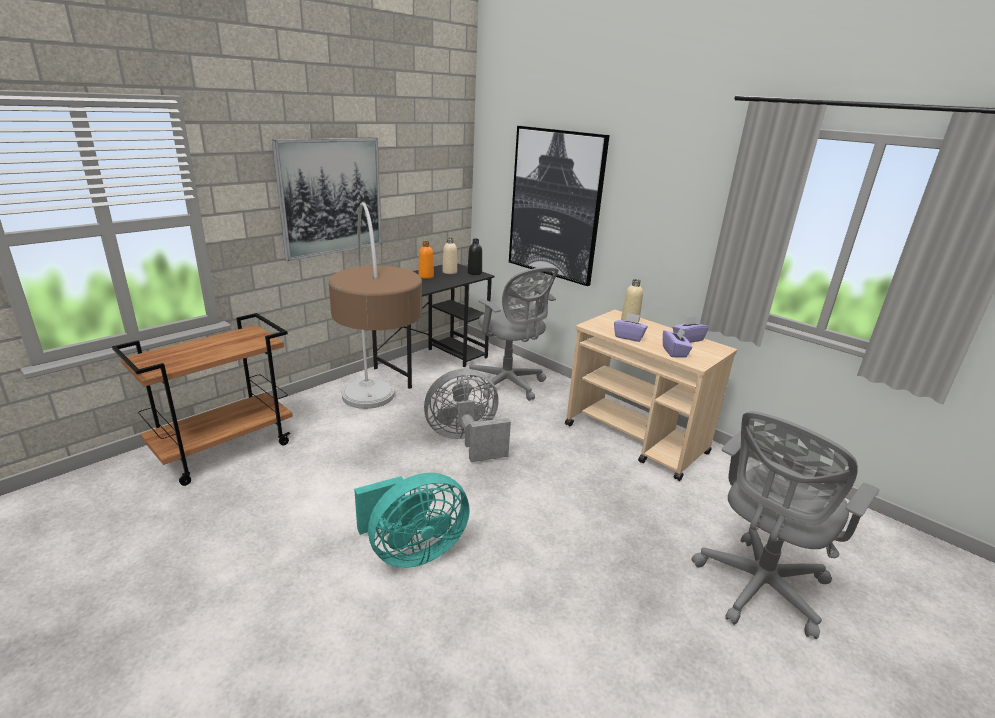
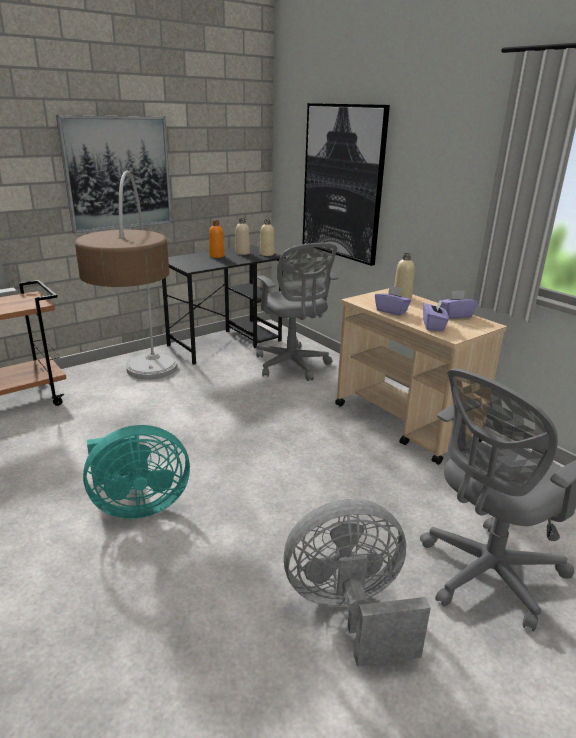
camera: 10 degrees right, 0 degrees up
grey fan [424,369,511,462] -> grey fan moved to [284,499,431,667]
black bottle [467,239,482,275] -> beige bottle [260,219,274,256]

